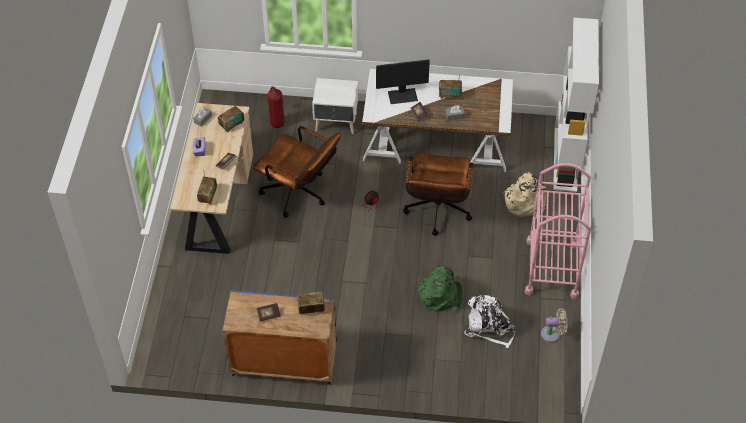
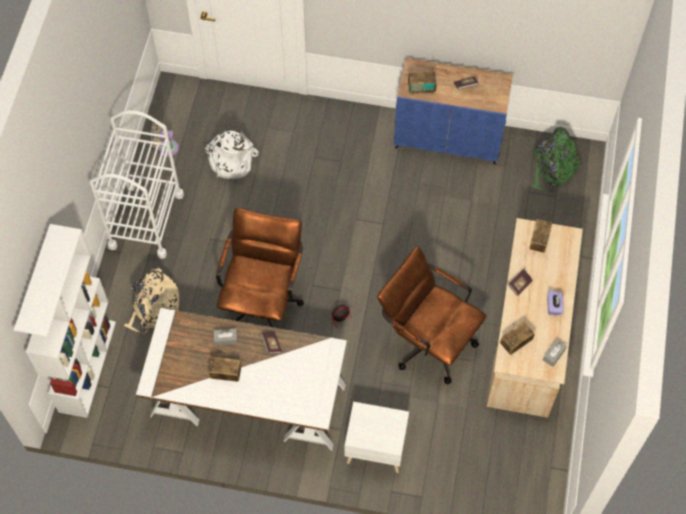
camera: 175 degrees left, 10 degrees up
fire extinguisher [267,86,285,128] -> none
monitor [376,59,430,104] -> none
green backpack [416,265,463,312] -> green backpack moved to [532,127,582,191]
pink cart [525,163,591,299] -> white cart [90,110,184,259]

